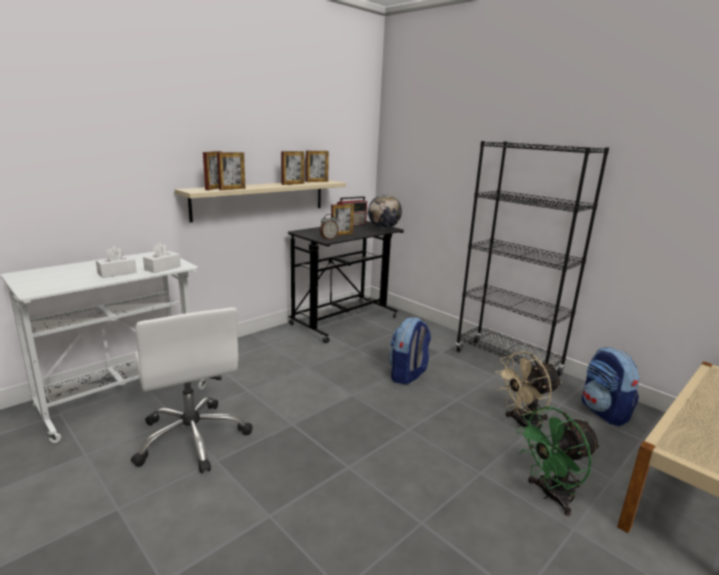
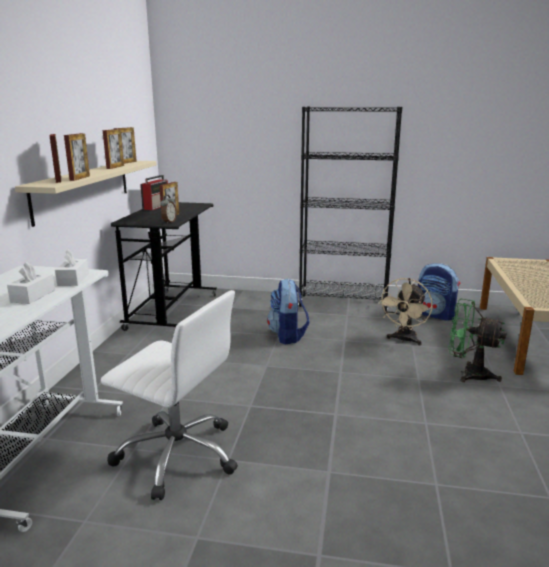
camera: 35 degrees left, 0 degrees up
globe [368,194,402,229] -> none
green fan [516,407,600,516] -> green fan turned 90 degrees clockwise [448,299,507,382]

